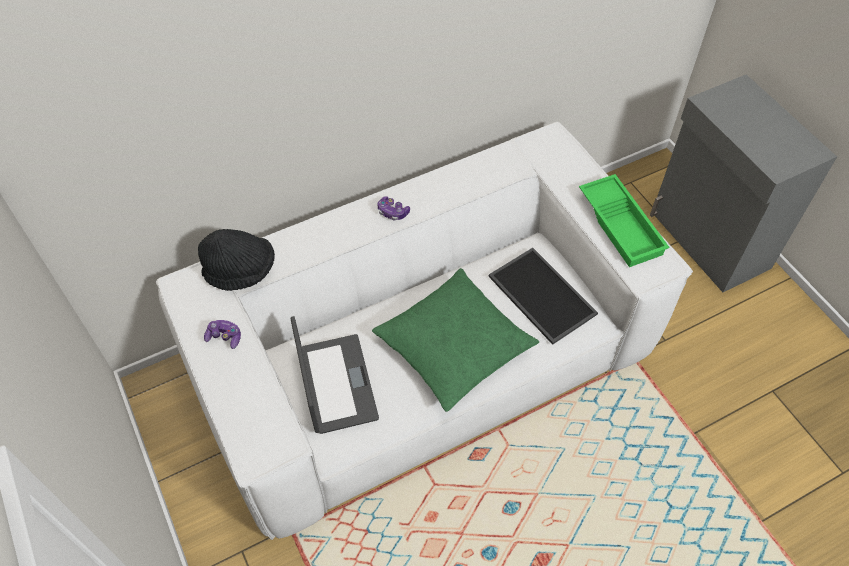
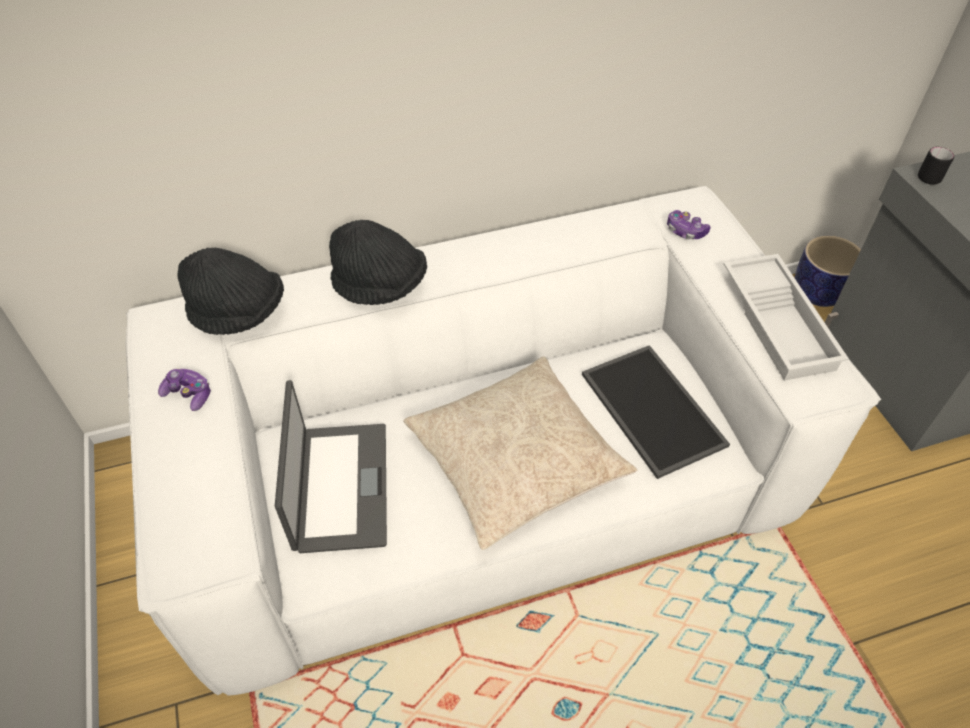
camera: 10 degrees right, 5 degrees down
green pillow [372,268,540,412] -> beige pillow [404,356,637,550]
game controller [378,196,410,221] -> game controller moved to [667,210,711,239]
green tray [579,174,670,267] -> white tray [724,254,849,381]
none -> black hat [329,220,427,305]
none -> planter [795,236,861,307]
none -> black mug [918,147,954,185]

